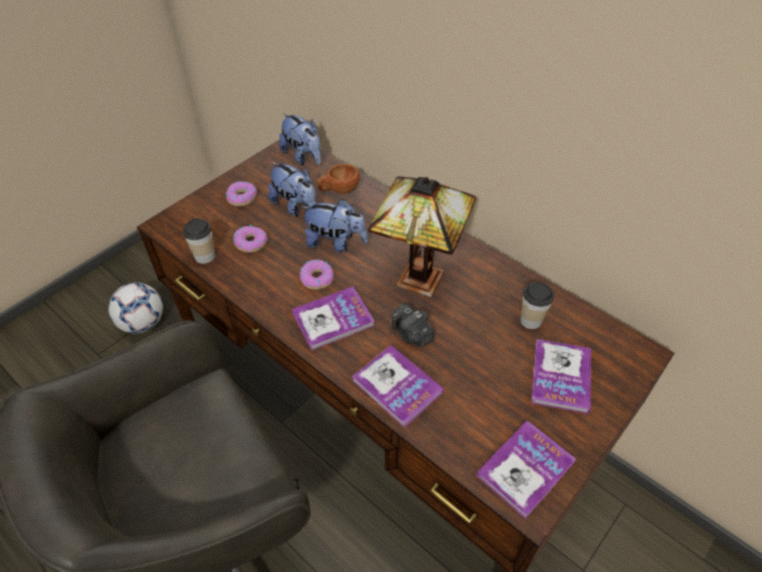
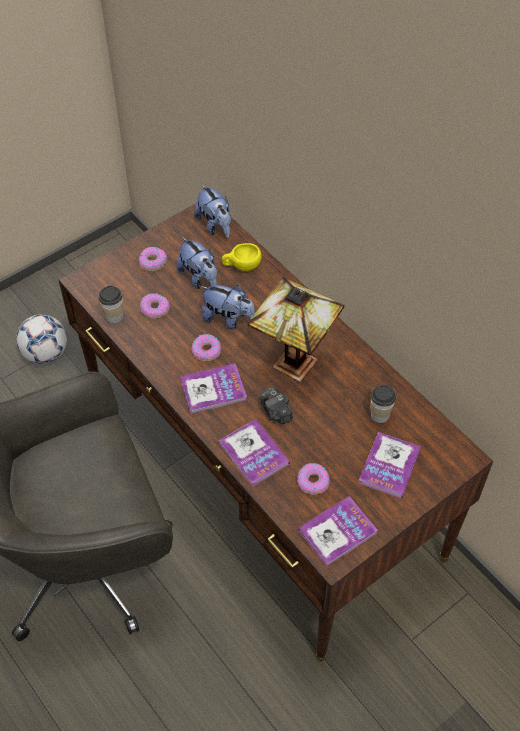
camera: 10 degrees right, 5 degrees up
brown cup [317,164,360,194] -> yellow cup [222,243,262,271]
none -> donut [297,463,330,495]

